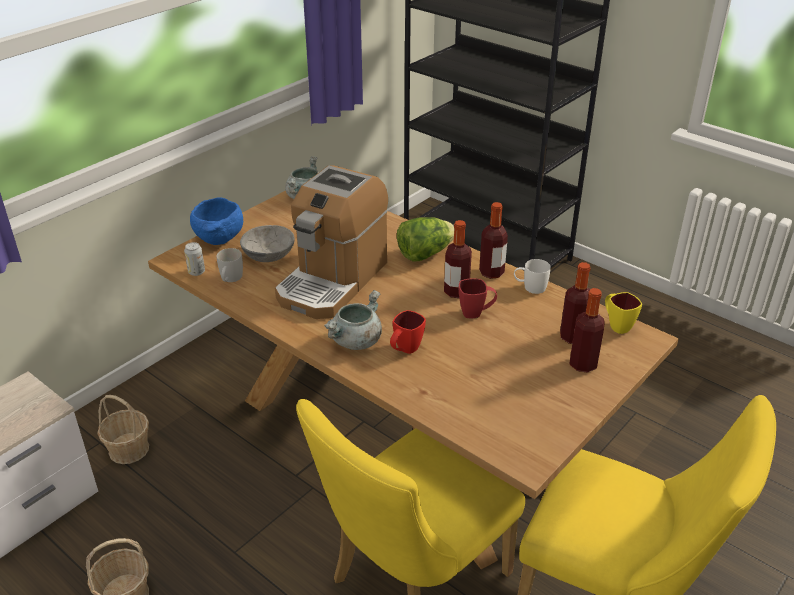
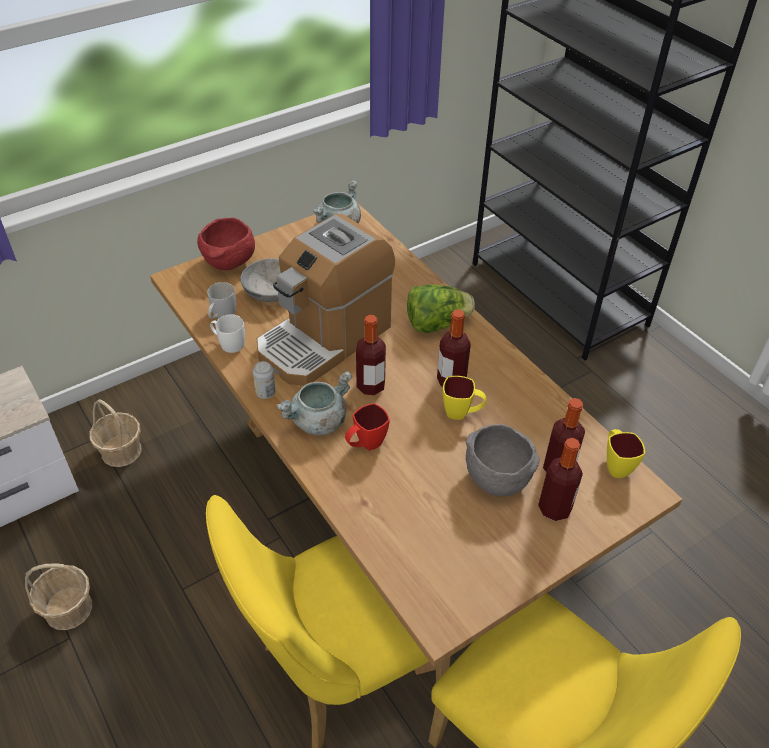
camera: 15 degrees right, 10 degrees up
can [184,242,205,276] -> can moved to [253,361,276,399]
blue bowl [190,197,243,245] -> red bowl [197,218,255,270]
red mug [459,278,497,318] -> yellow mug [443,376,487,420]
bottle [479,202,508,279] -> bottle moved to [356,315,386,395]
white mug [514,259,551,294] -> white mug moved to [210,314,245,353]
none -> grey bowl [466,424,540,496]

